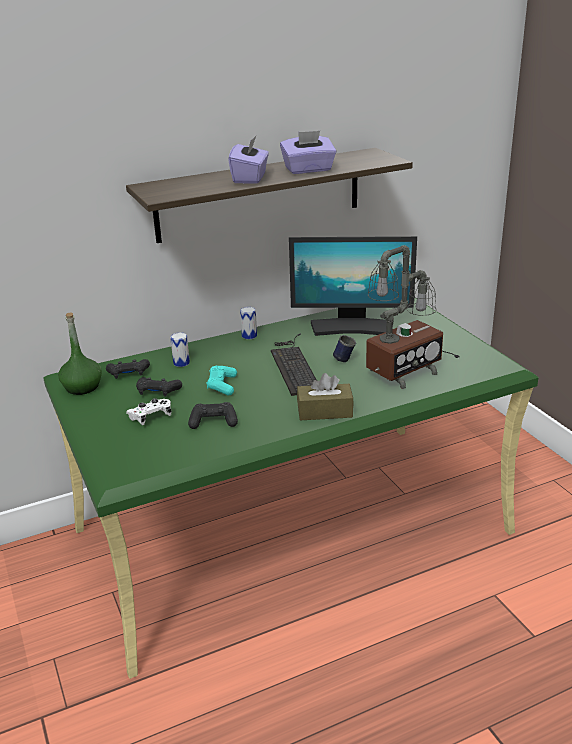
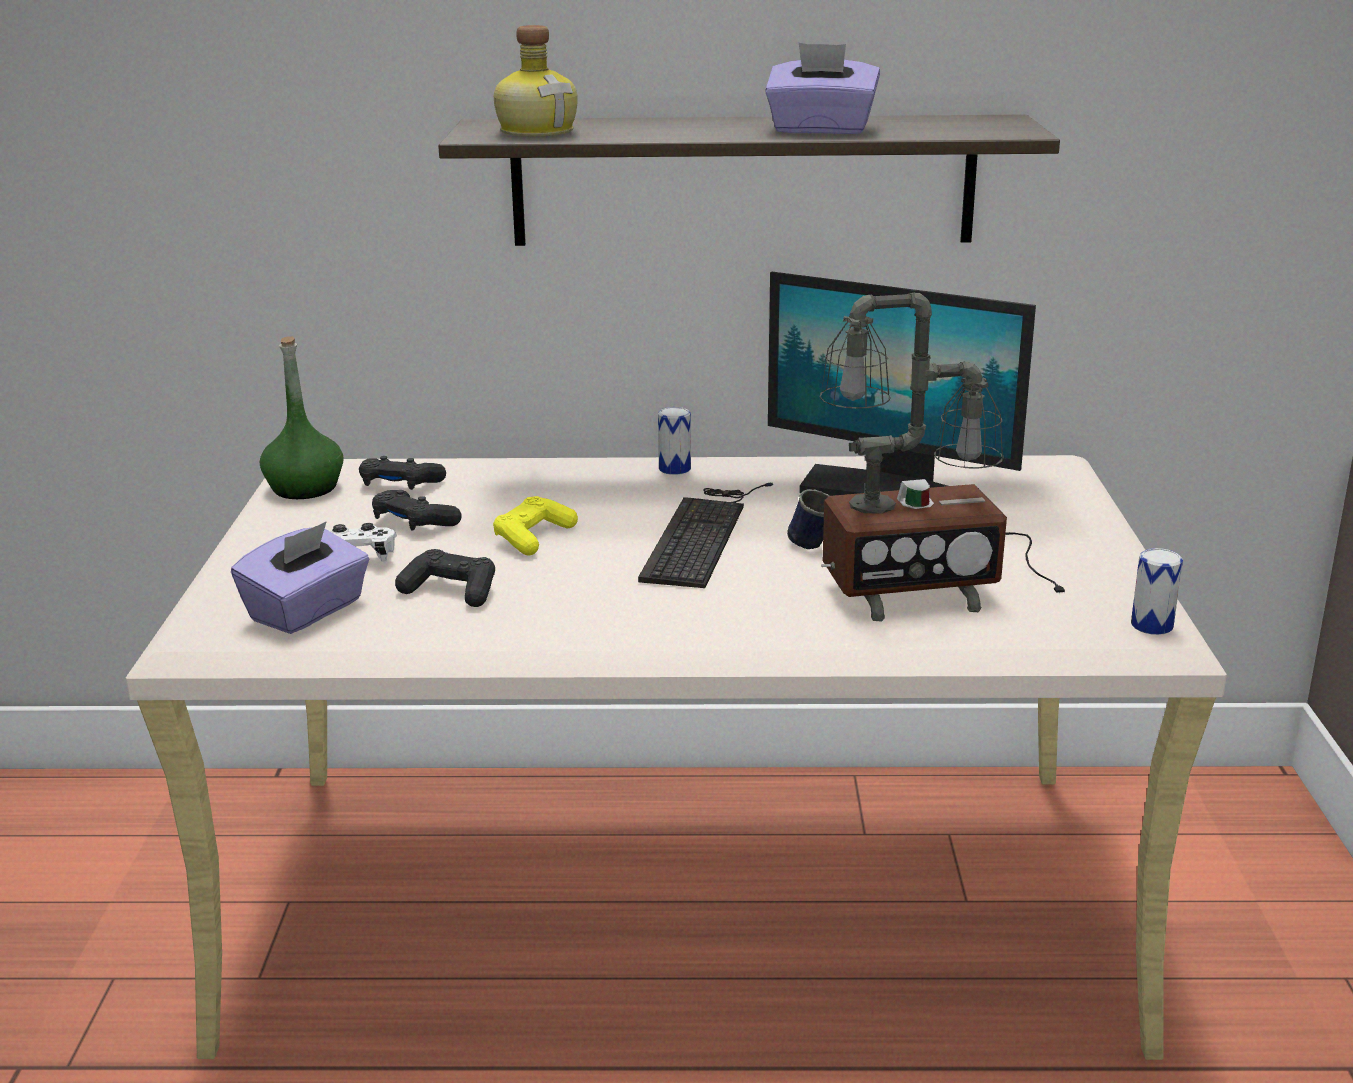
camera: 25 degrees right, 5 degrees down
green desk [43,298,539,679] -> beige desk [126,455,1227,1060]
can [170,332,190,367] -> can moved to [1131,548,1183,635]
turquoise game controller [207,366,237,395] -> yellow game controller [493,496,578,556]
purple tissue box [228,136,269,183] -> purple tissue box moved to [231,521,369,634]
brown tissue box [297,373,354,420] -> none
none -> bottle [494,25,578,137]

